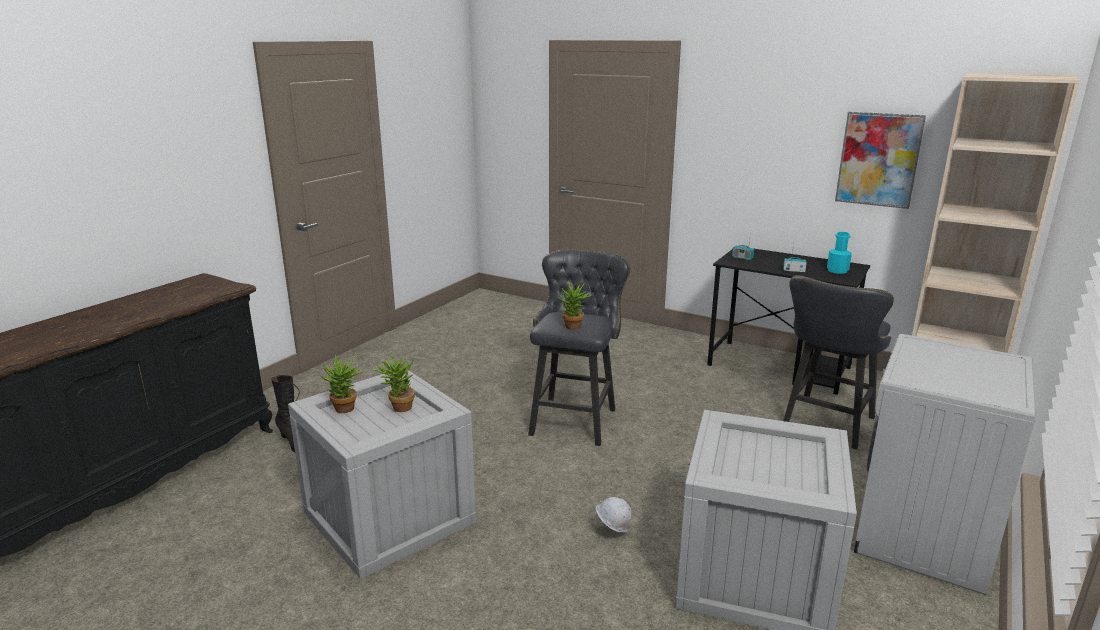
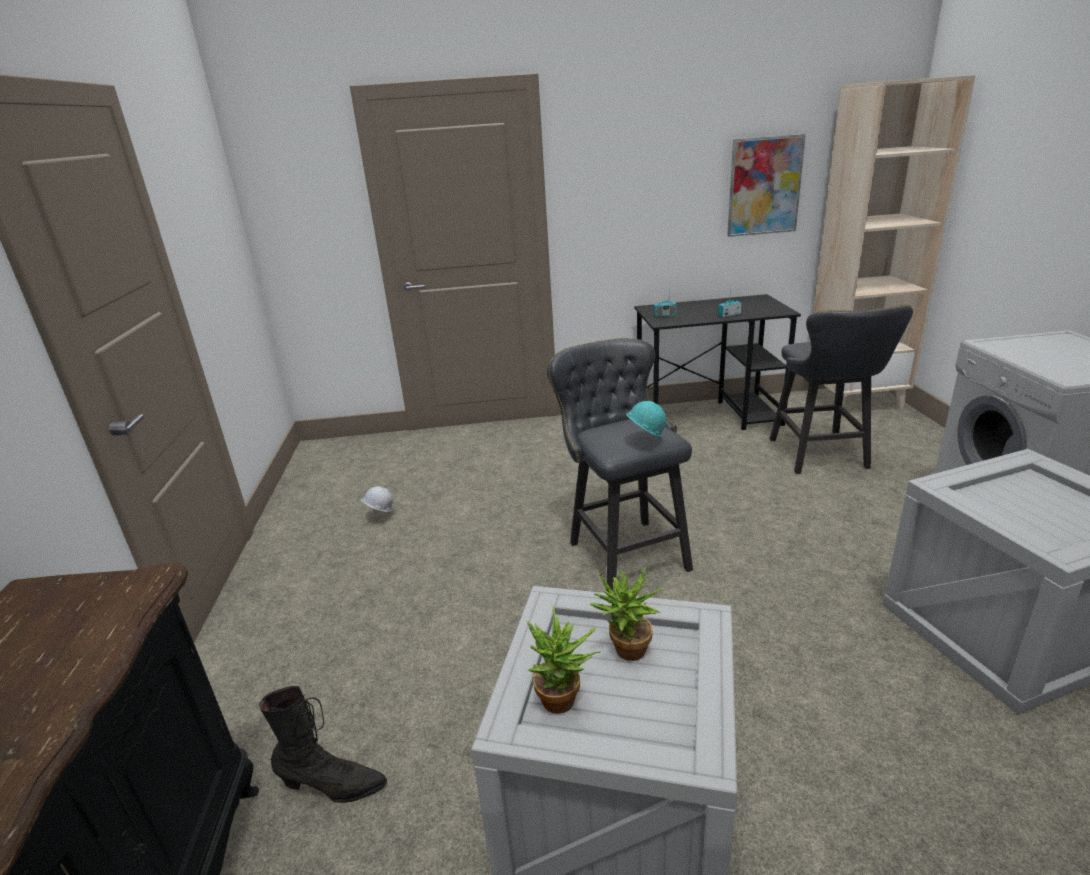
camera: 35 degrees left, 5 degrees up
potted plant [557,282,593,330] -> turquoise hard hat [626,401,666,439]
white hard hat [596,497,632,533] -> white hard hat moved to [361,486,393,512]
turquoise bottle [827,232,852,274] -> none

